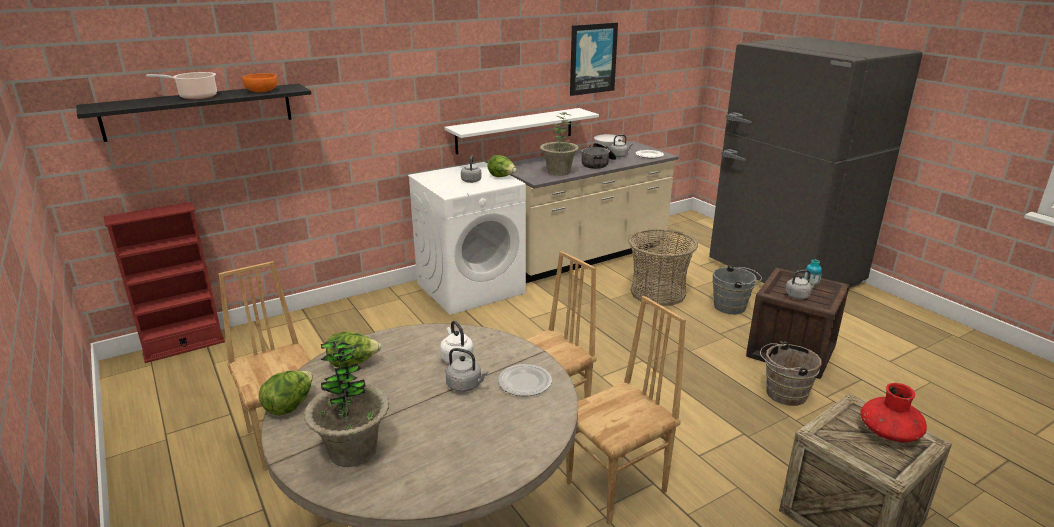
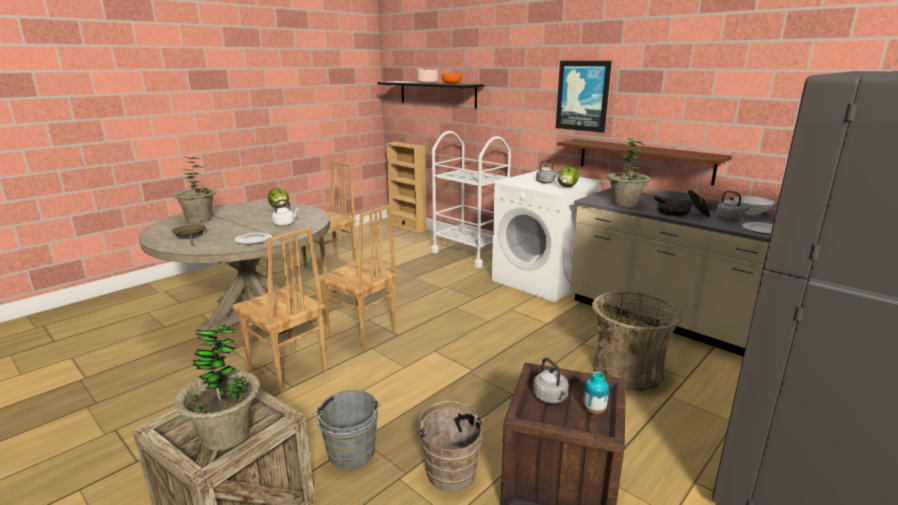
camera: 75 degrees right, 5 degrees down
red bookcase [104,202,225,363] -> beige bookcase [385,142,427,233]
lettuce [259,371,313,416] -> none
white shelf [444,108,599,154] -> brown shelf [557,139,732,186]
grey kettle [446,348,488,392] -> none
picture [570,22,618,96] -> picture moved to [556,61,612,133]
grey bucket [712,265,762,315] -> grey bucket moved to [313,390,381,469]
red vase [860,383,927,442] -> potted plant [174,325,260,450]
none -> brown frying pan [172,224,206,246]
none -> white cart [431,131,511,268]

